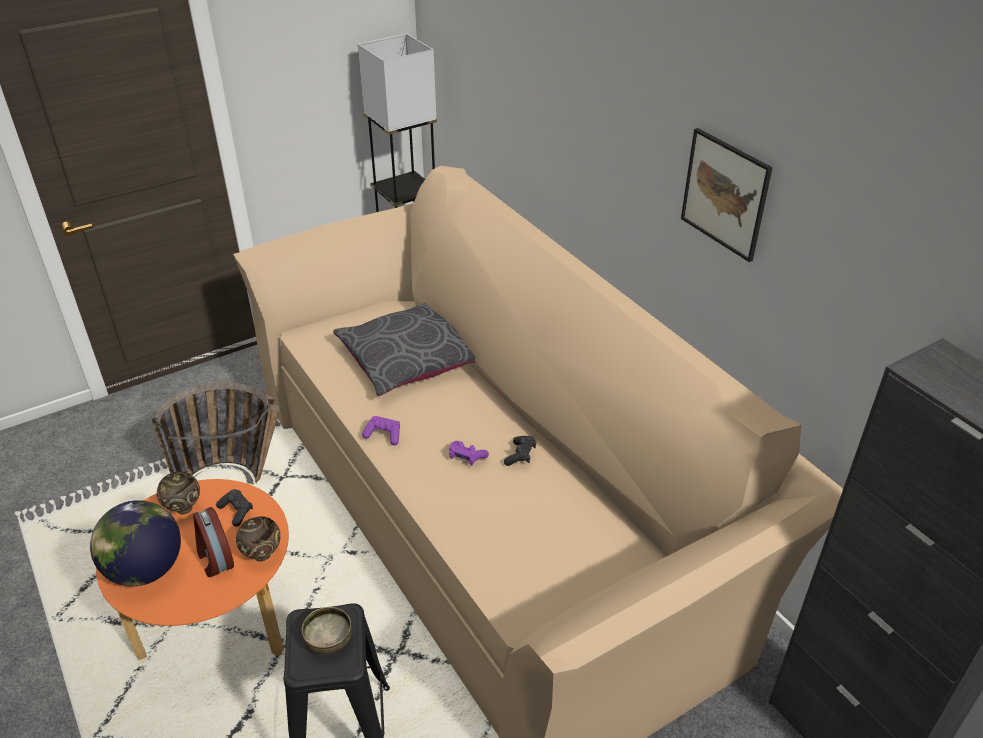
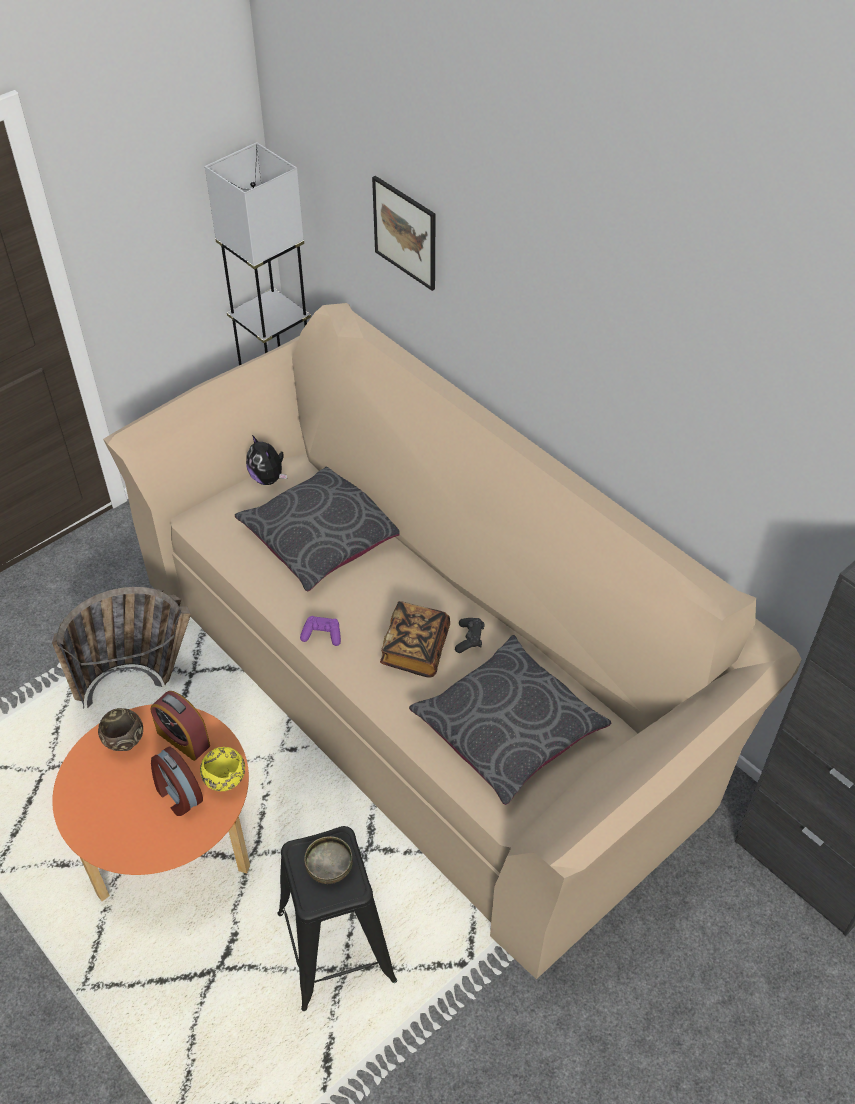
camera: 10 degrees left, 10 degrees up
globe [90,500,181,586] -> none
black game controller [216,489,253,526] -> alarm clock [151,691,210,761]
brown bowl [236,516,281,562] -> yellow bowl [200,747,245,791]
purple game controller [449,441,489,466] -> book [380,601,450,678]
picture [681,128,773,262] -> picture moved to [372,176,436,291]
none -> plush toy [246,435,287,485]
none -> grey pillow [409,635,612,805]

